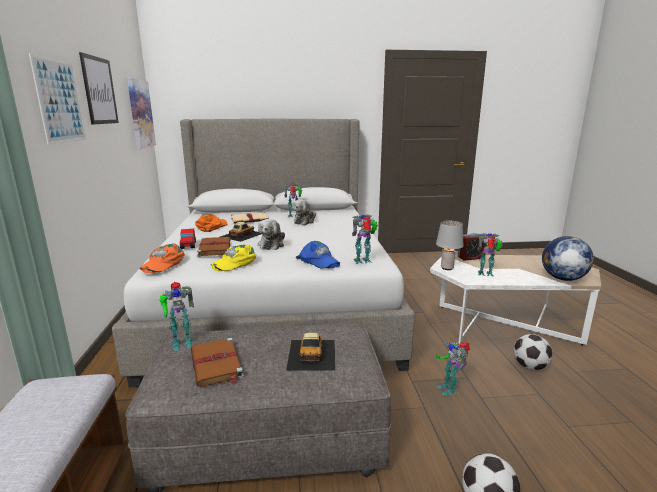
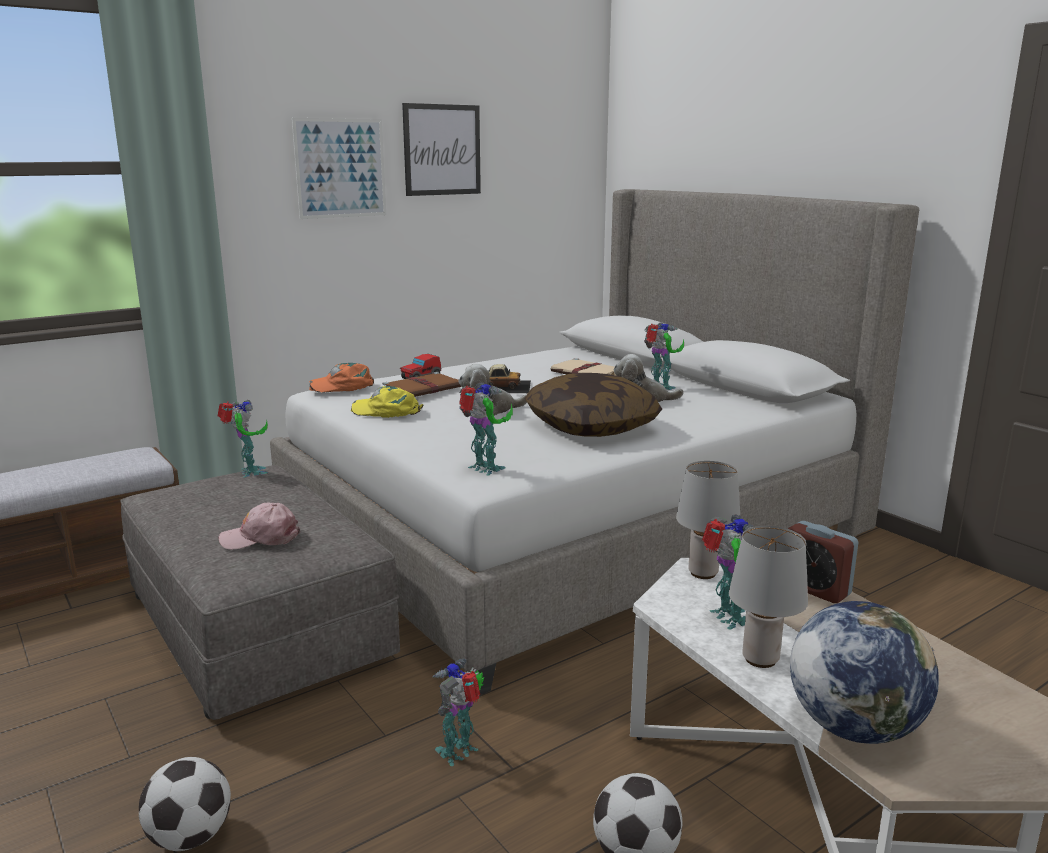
camera: 60 degrees right, 0 degrees up
picture [127,78,156,149] -> none
toy robot [159,282,194,351] -> toy robot turned 150 degrees counterclockwise [218,400,268,477]
brown book [191,338,244,387] -> none
orange cap [195,214,227,232] -> none
toy car [286,332,335,371] -> pink cap [218,502,300,550]
blue cap [296,241,340,269] -> none
none -> pillow [525,373,662,437]
none -> grey table lamp [729,526,808,668]

